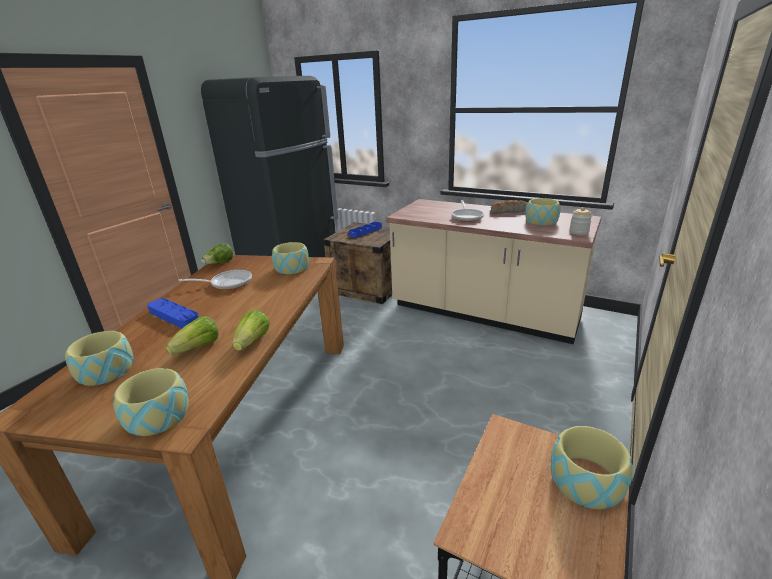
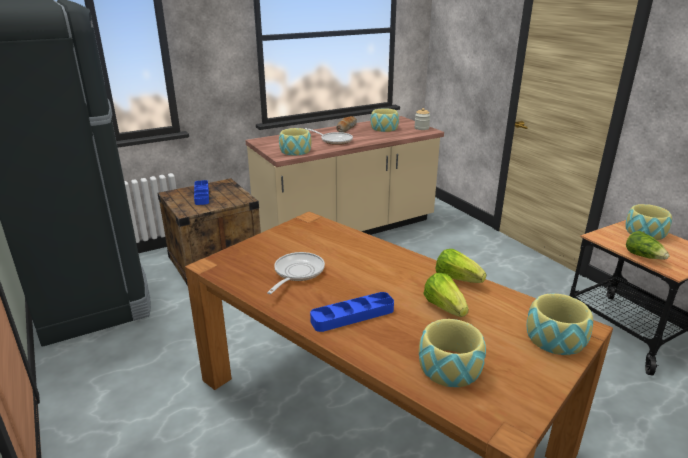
camera: 60 degrees left, 0 degrees up
lettuce [201,243,234,264] -> lettuce moved to [626,231,670,260]
bowl [272,242,309,274] -> bowl moved to [279,128,311,156]

